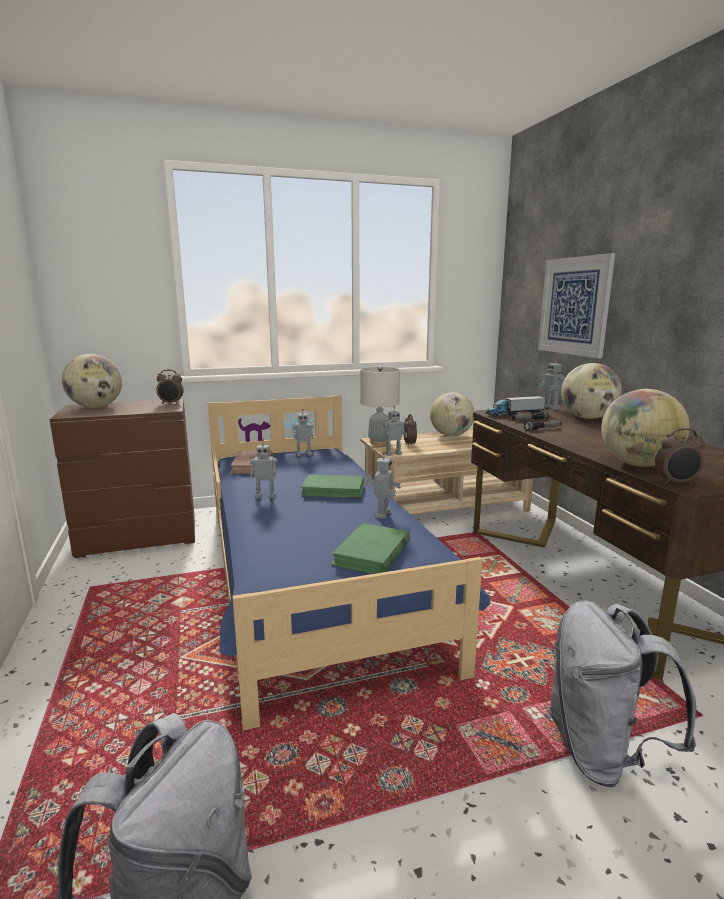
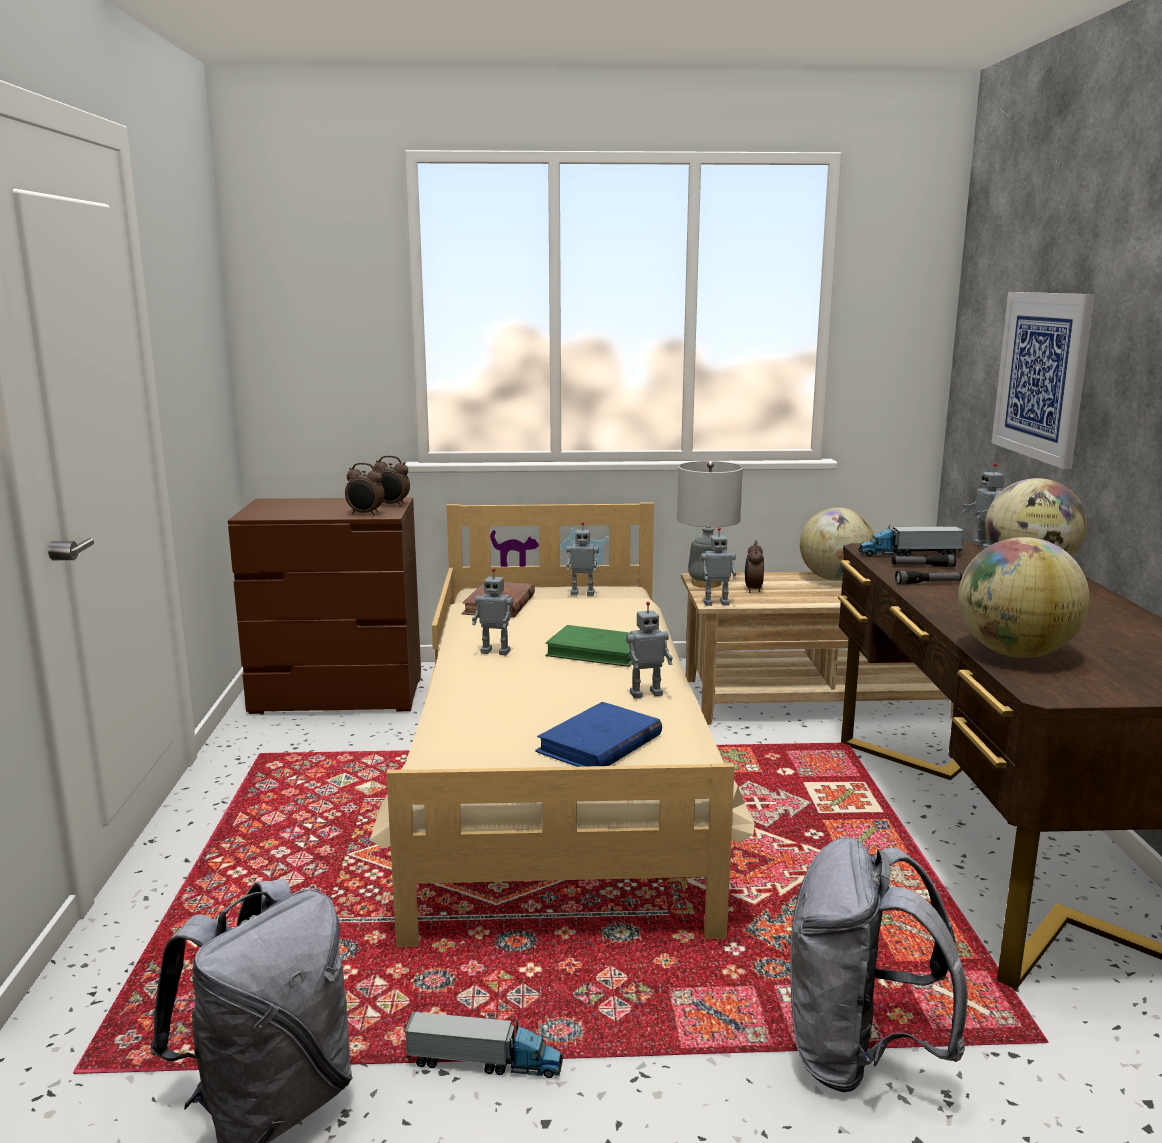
camera: 15 degrees right, 0 degrees up
globe [62,354,122,408] -> none
blue bed [207,395,491,731] -> beige bed [370,502,755,947]
green book [330,523,410,574] -> blue book [535,702,662,767]
toy robot [366,452,401,519] -> toy robot turned 45 degrees clockwise [626,602,673,698]
alarm clock [655,428,705,485] -> alarm clock moved to [345,463,384,516]
none -> toy truck [404,1012,563,1078]

